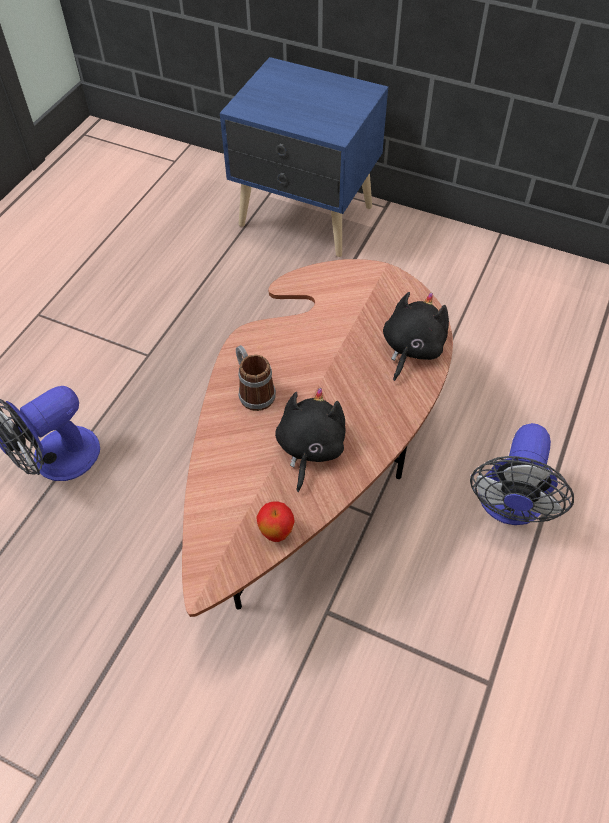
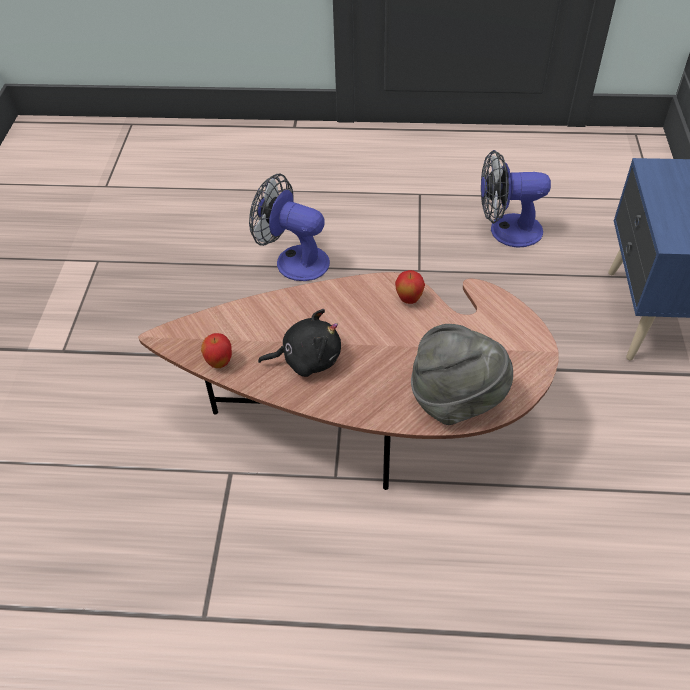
camera: 70 degrees right, 5 degrees down
mug [236,345,276,411] -> none
black plush toy [383,292,449,381] -> grey hat [411,324,513,425]
fan [470,423,574,525] -> fan moved to [481,150,551,248]
none -> apple [395,270,425,304]

